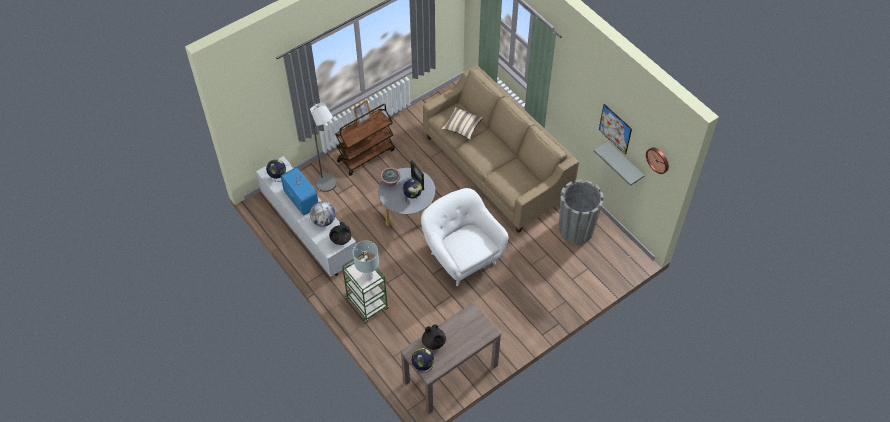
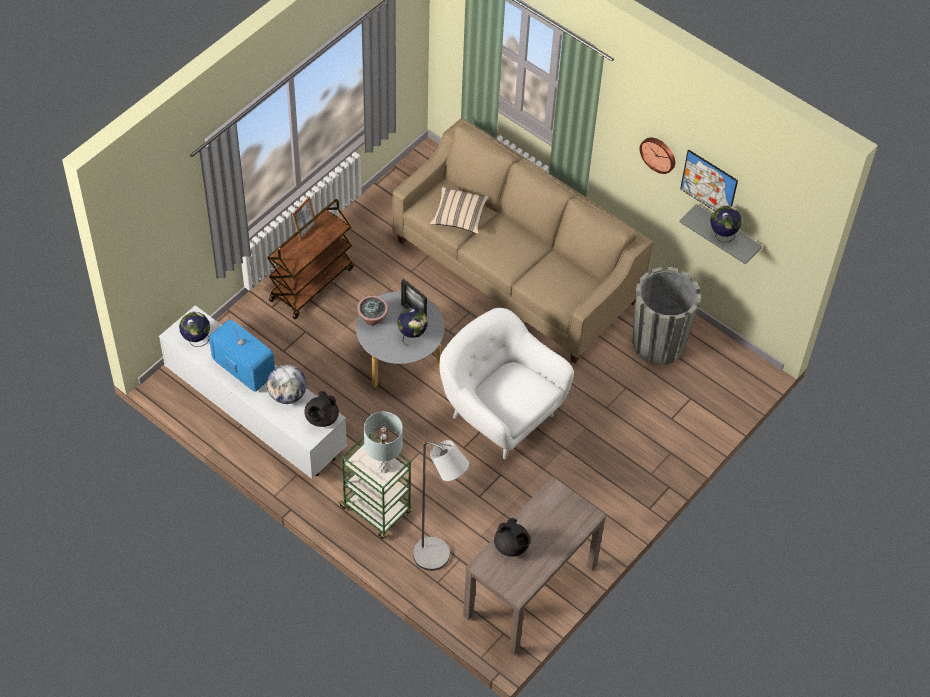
camera: 15 degrees left, 0 degrees up
grey floor lamp [309,101,337,192] -> grey floor lamp moved to [413,440,469,571]
globe [411,348,434,373] -> globe moved to [710,206,742,242]
wall clock [646,147,669,174] -> wall clock moved to [640,137,675,174]

